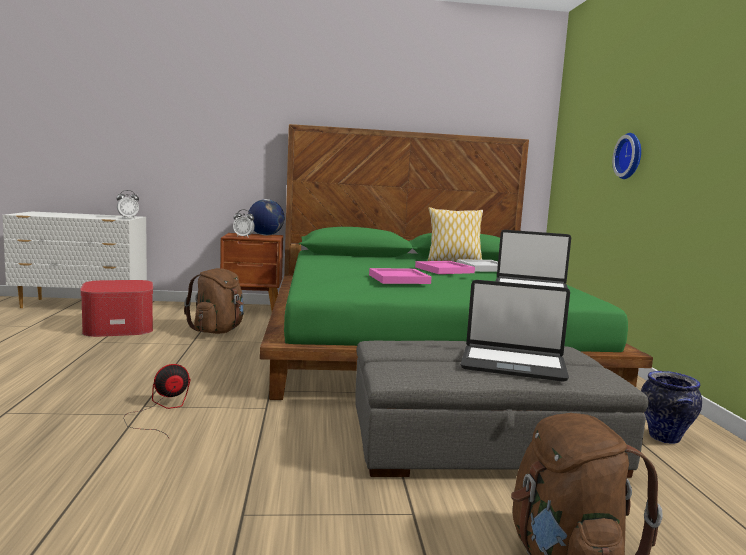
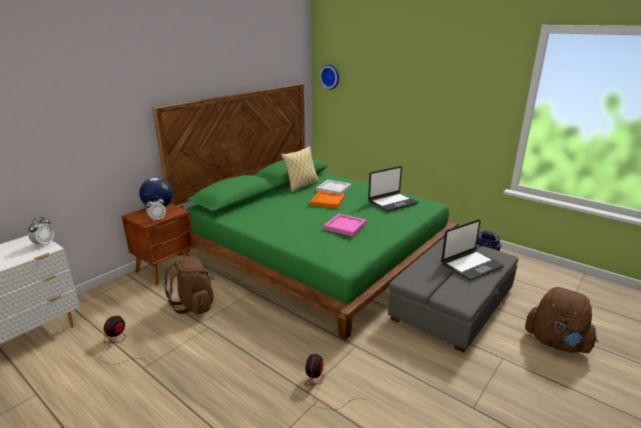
camera: 45 degrees left, 15 degrees up
ottoman [80,280,153,337] -> fan [99,316,144,365]
pink tray [415,261,475,274] -> orange tray [310,191,345,209]
wall clock [612,133,641,179] -> wall clock moved to [320,64,339,90]

